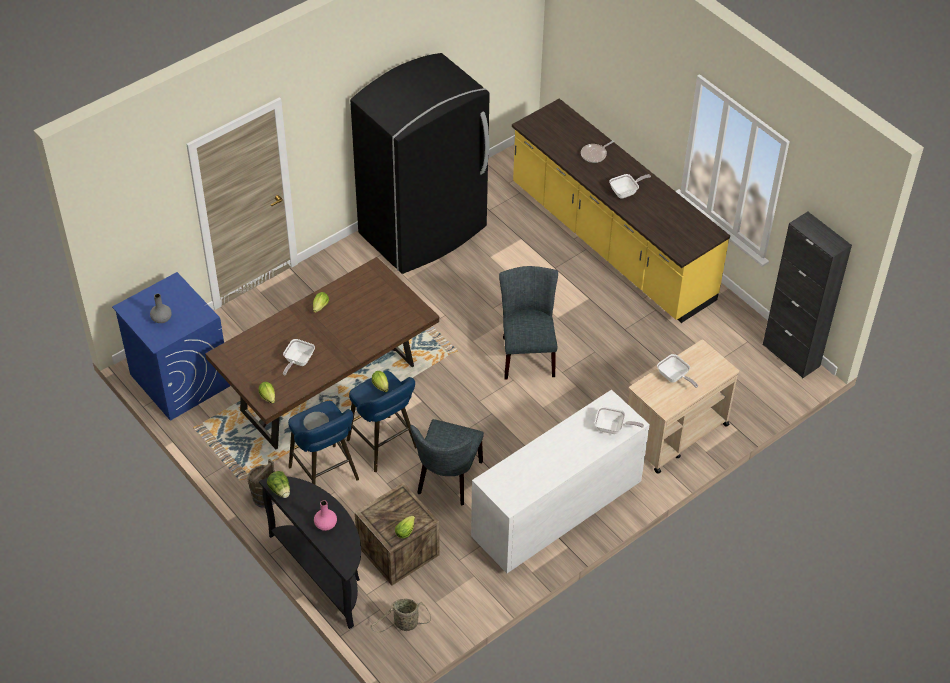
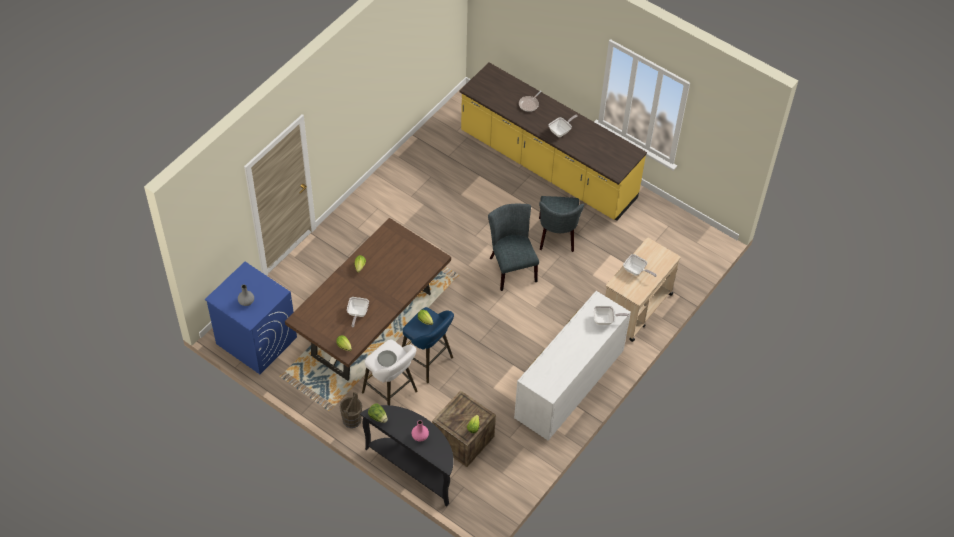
camera: 15 degrees left, 5 degrees up
blue stool [288,401,359,484] -> white stool [362,339,418,405]
black fridge [350,53,490,274] -> none
basket [370,599,431,632] -> none
grey chair [410,419,484,506] -> grey chair moved to [539,196,584,252]
black cabinet [763,212,852,378] -> none

